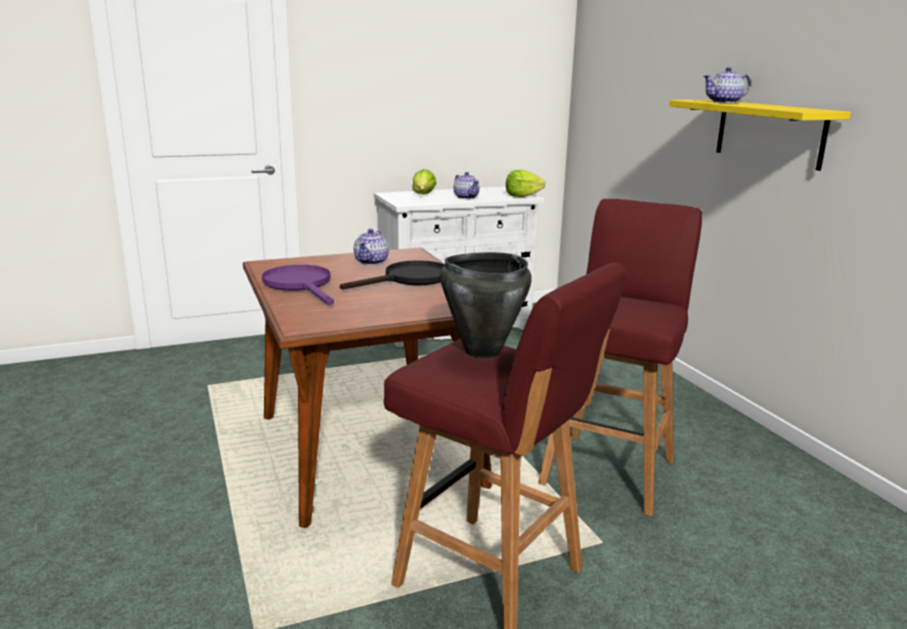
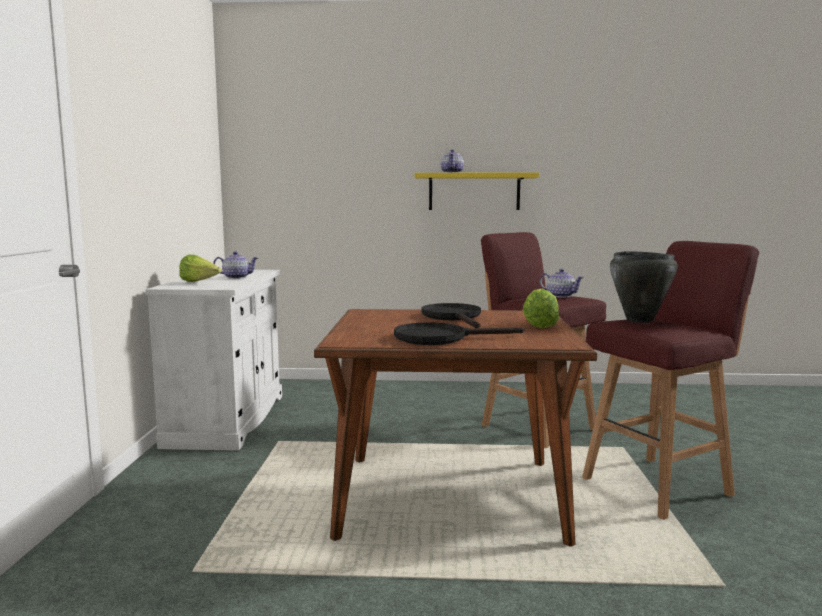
camera: 65 degrees left, 10 degrees down
purple frying pan [262,265,334,305] -> black frying pan [394,322,525,345]
teapot [354,229,389,265] -> teapot moved to [540,269,584,298]
lettuce [506,170,545,197] -> lettuce moved to [523,289,559,328]

